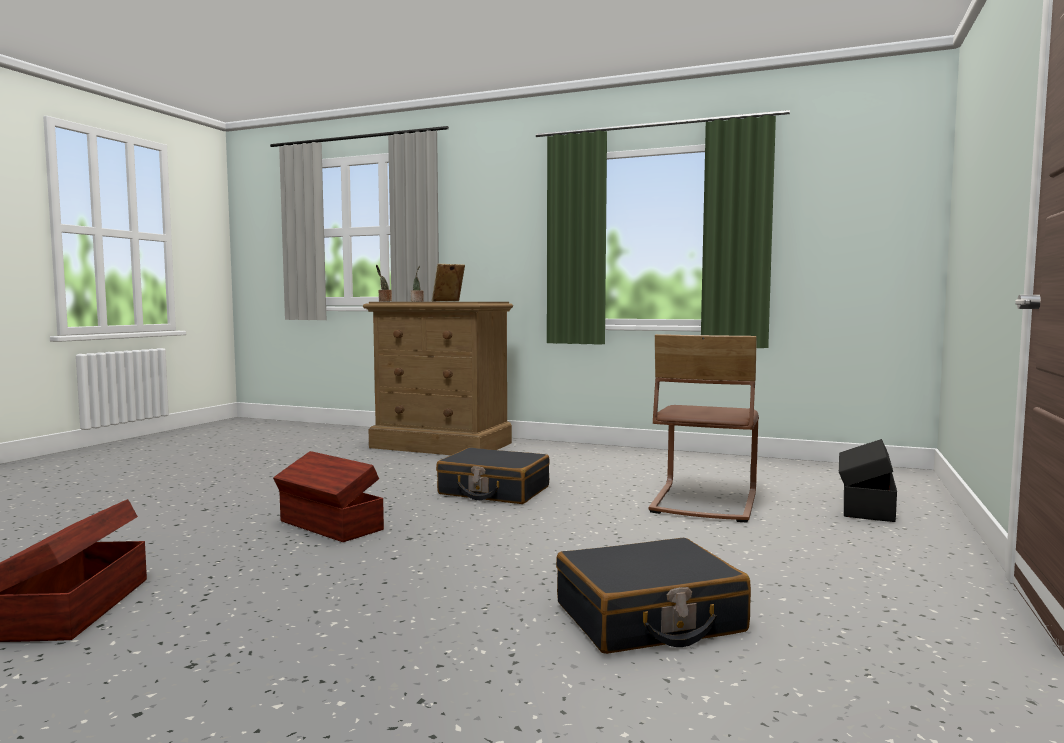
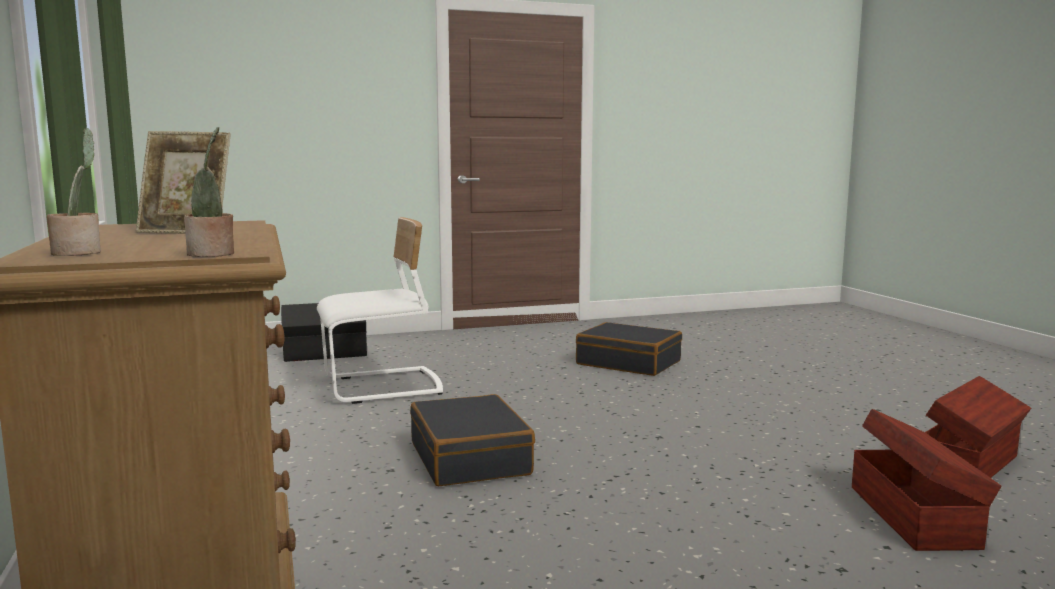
camera: 130 degrees left, 5 degrees up
brown storage box [273,451,384,542] -> brown storage box moved to [852,409,1001,551]
brown chair [649,334,759,522] -> white chair [317,217,443,404]

